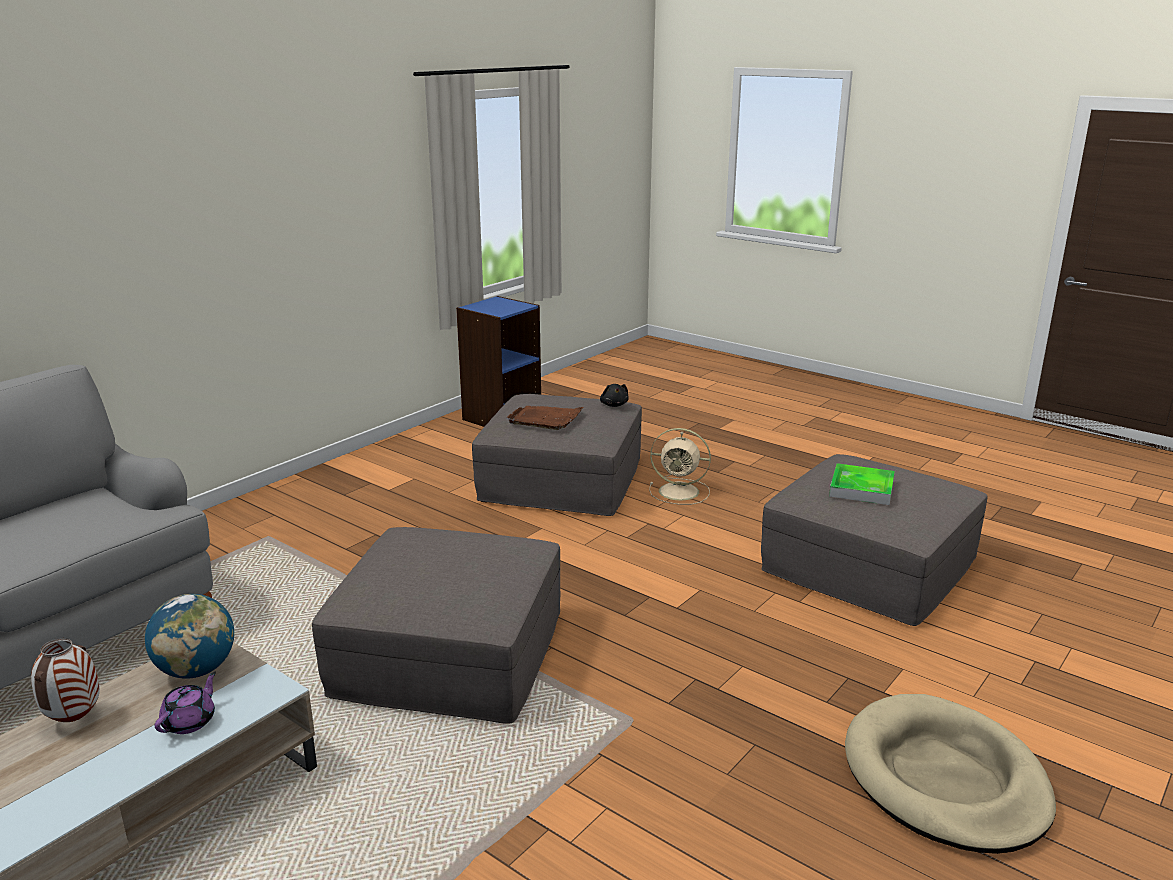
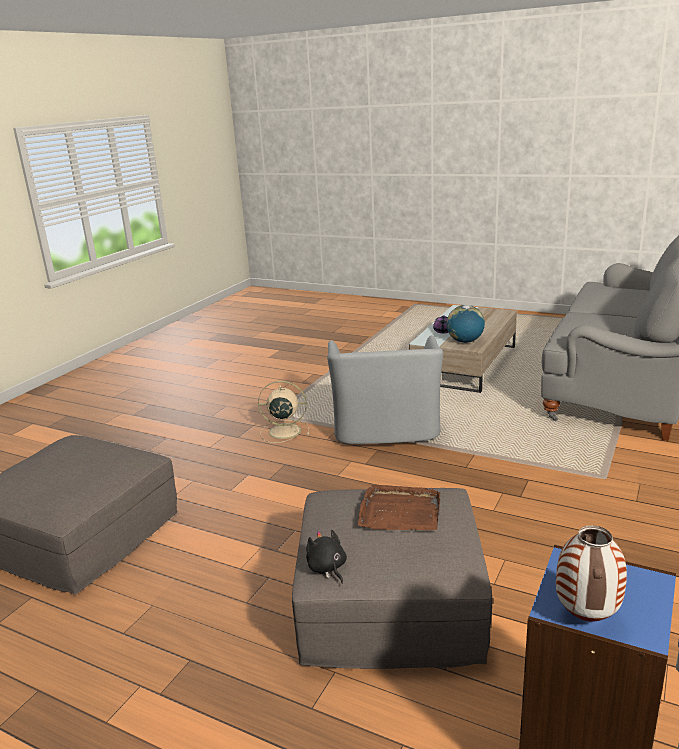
camera: 170 degrees right, 0 degrees up
vase [31,638,100,722] -> vase moved to [556,525,627,622]
grey ottoman [312,527,560,724] -> grey armchair [327,335,443,444]
beige fan [649,428,711,505] -> beige fan moved to [258,381,309,443]
tray [829,463,895,505] -> none
beige dog bed [845,694,1056,854] -> none

